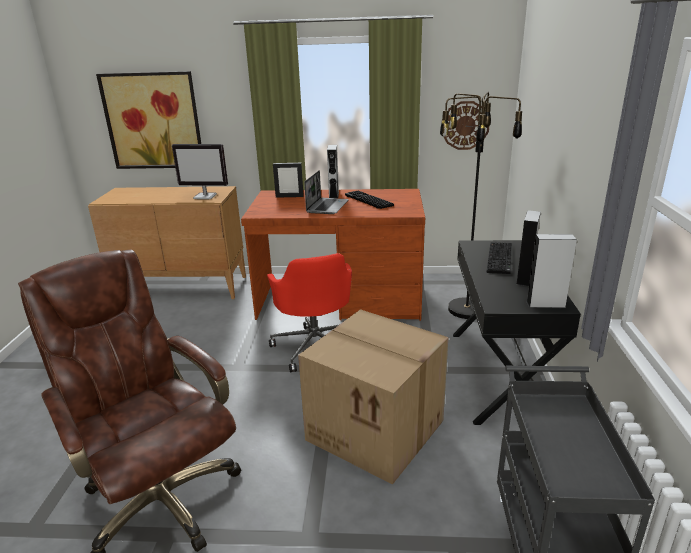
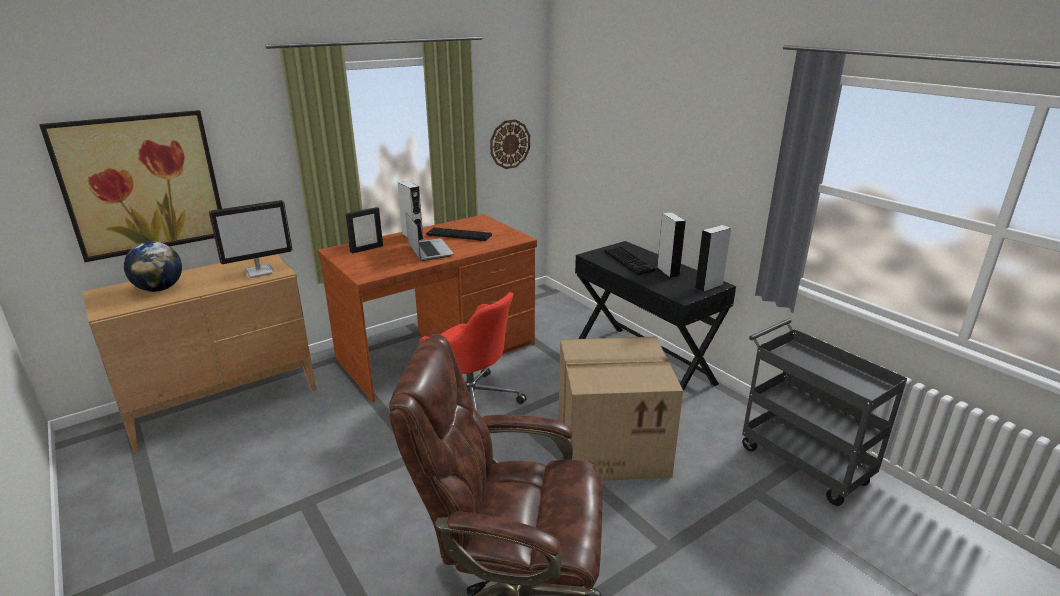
camera: 40 degrees left, 0 degrees up
floor lamp [440,92,522,319] -> none
none -> globe [124,242,182,292]

